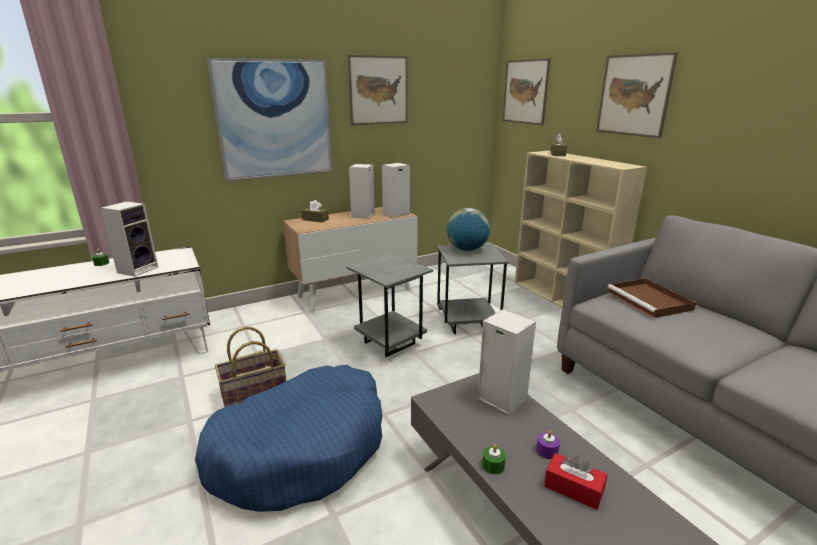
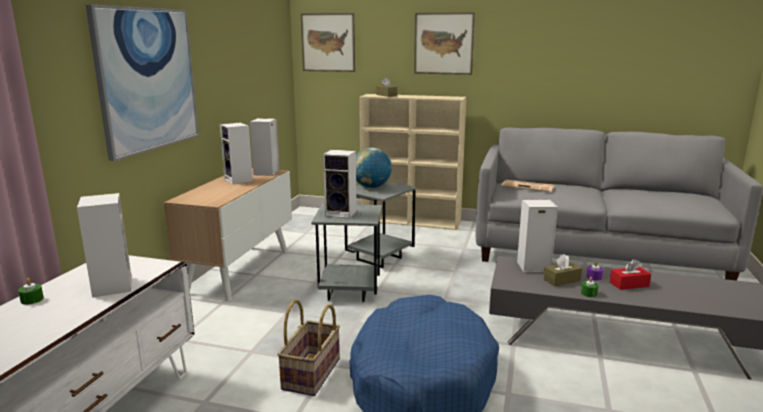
camera: 45 degrees left, 5 degrees down
brown tissue box [302,200,329,222] -> brown tissue box moved to [544,254,582,286]
picture [348,55,408,125] -> none
brown tray [608,278,696,318] -> newspaper [501,180,554,192]
none -> speaker [323,150,357,219]

